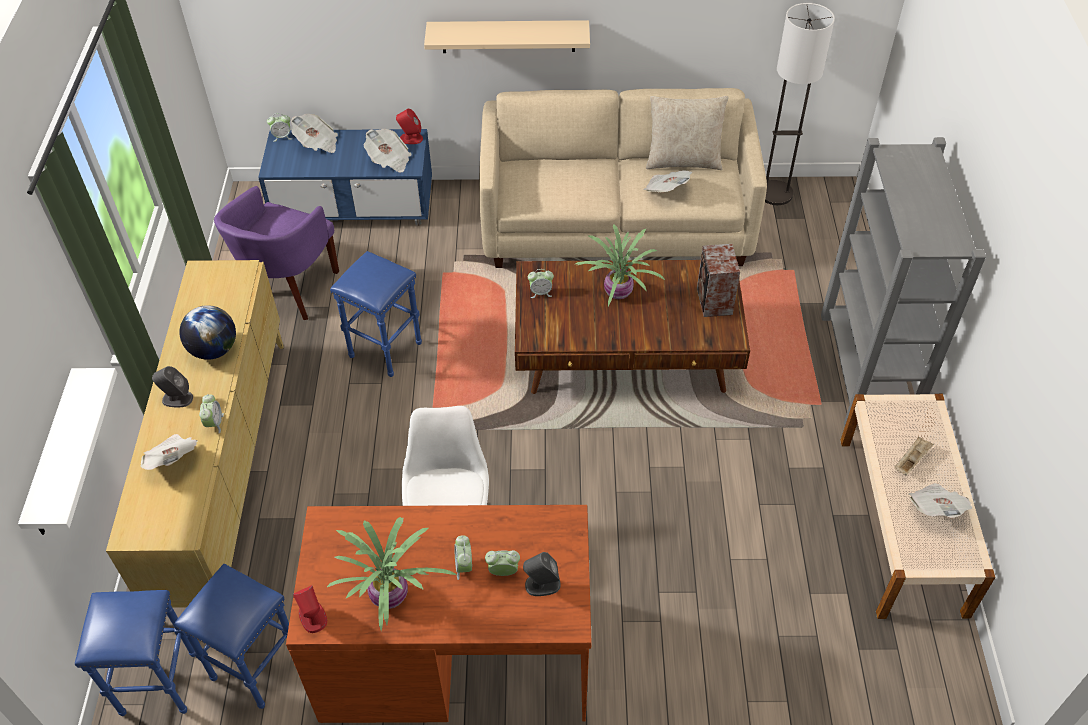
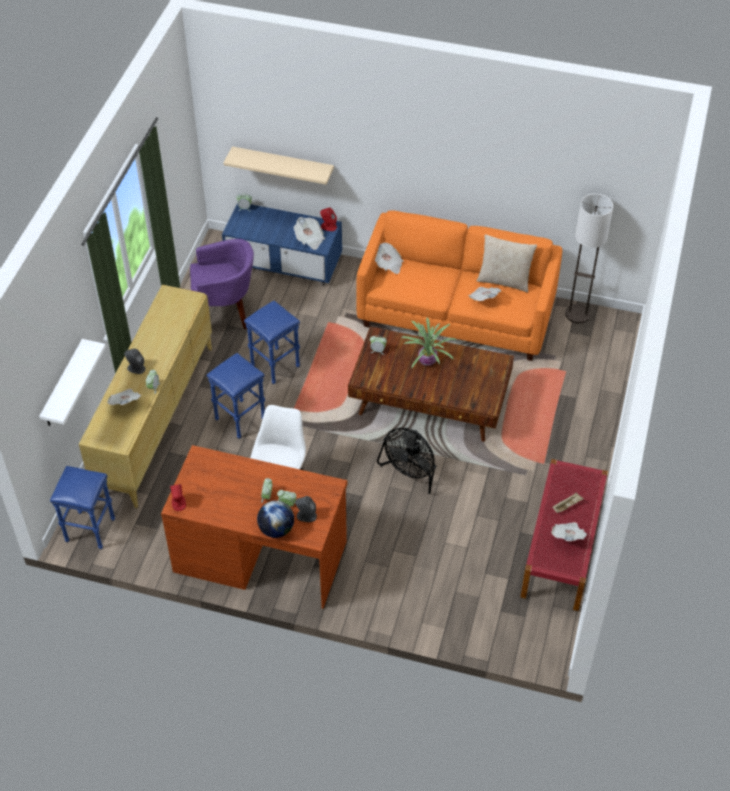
camera: 15 degrees right, 0 degrees up
blue stool [174,564,289,709] -> blue stool moved to [207,353,265,439]
globe [179,305,236,360] -> globe moved to [257,501,294,538]
purple armchair [214,186,339,320] -> purple armchair turned 135 degrees counterclockwise [190,239,254,329]
newspaper [291,114,338,153] -> newspaper moved to [375,243,404,274]
potted plant [327,517,457,631] -> none
beige shelf [424,20,590,53] -> beige shelf moved to [224,146,334,185]
beige sofa [479,88,767,268] -> orange sofa [356,210,562,361]
speaker [697,244,740,317] -> none
grey bookcase [821,137,986,427] -> none
beige bench [840,394,996,619] -> red bench [520,459,608,611]
none -> black fan [377,428,437,494]

